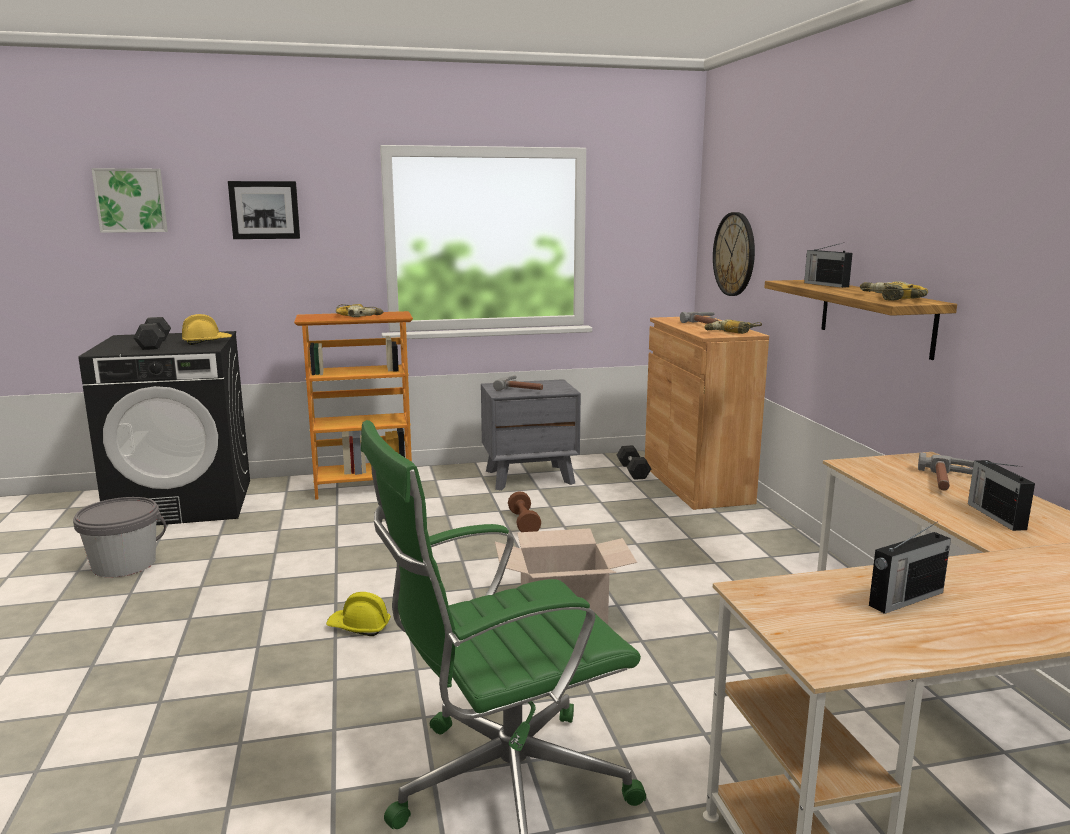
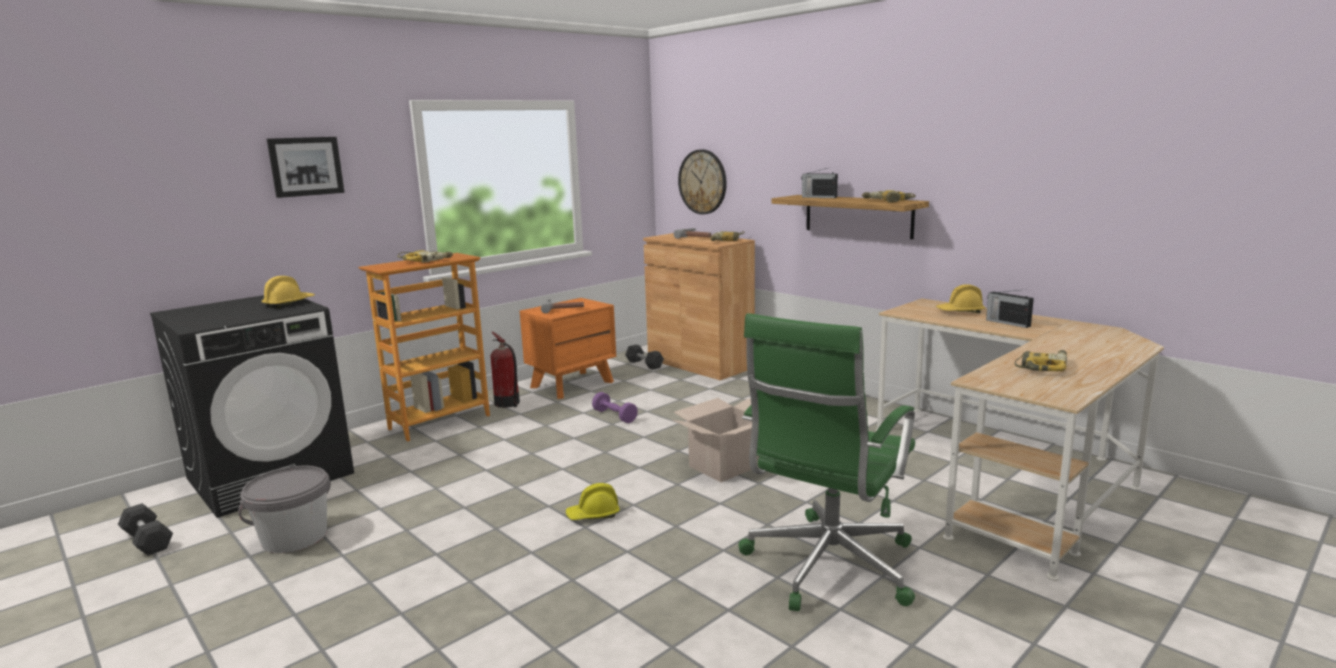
camera: 30 degrees left, 0 degrees up
picture [91,168,168,233] -> none
grey dumbbell [134,317,171,350] -> grey dumbbell moved to [118,503,173,556]
grey nightstand [481,379,581,490] -> orange nightstand [520,298,616,399]
brown dumbbell [508,491,541,532] -> purple dumbbell [592,392,638,423]
radio [869,521,951,614] -> power drill [1015,350,1067,371]
hammer [918,452,974,490] -> yellow hard hat [936,284,985,313]
none -> fire extinguisher [490,332,520,408]

